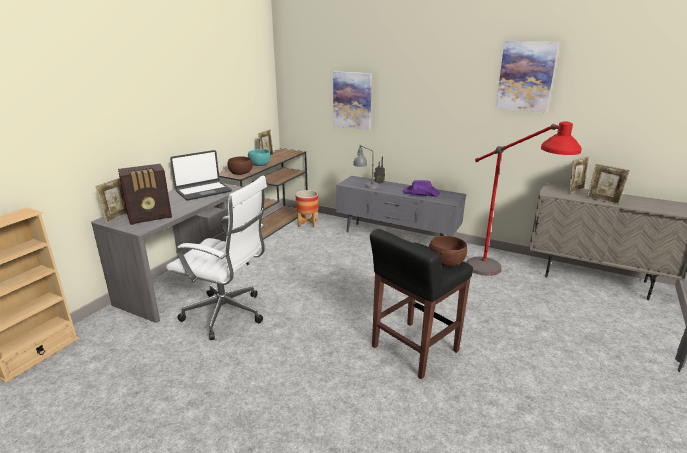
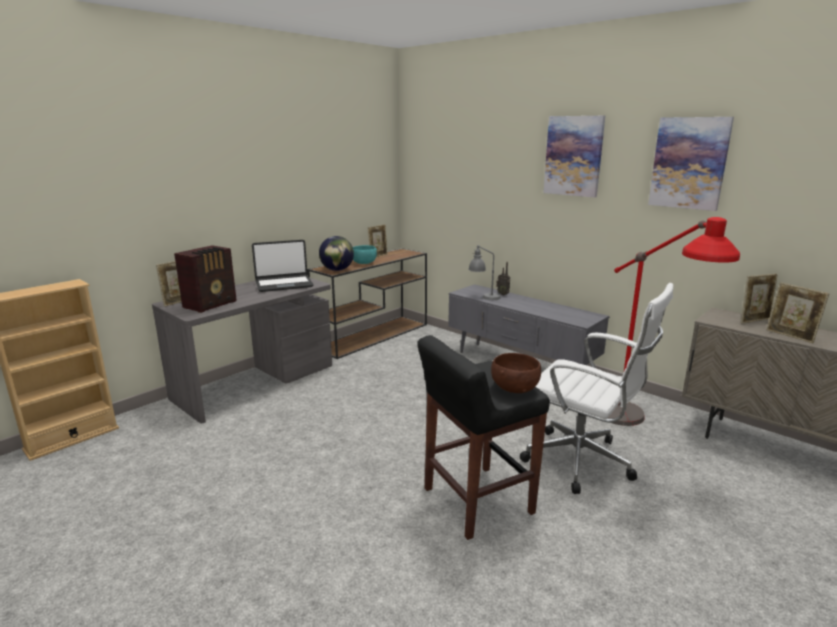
camera: 15 degrees right, 5 degrees down
radio [118,164,172,225] -> radio turned 45 degrees counterclockwise [174,245,236,313]
white office chair [166,175,267,340] -> white office chair moved to [520,283,674,494]
brown bowl [227,156,253,175] -> globe [319,236,354,271]
planter [296,190,319,228] -> none
picture [333,71,372,130] -> picture moved to [543,116,605,198]
purple hat [402,180,440,196] -> none

